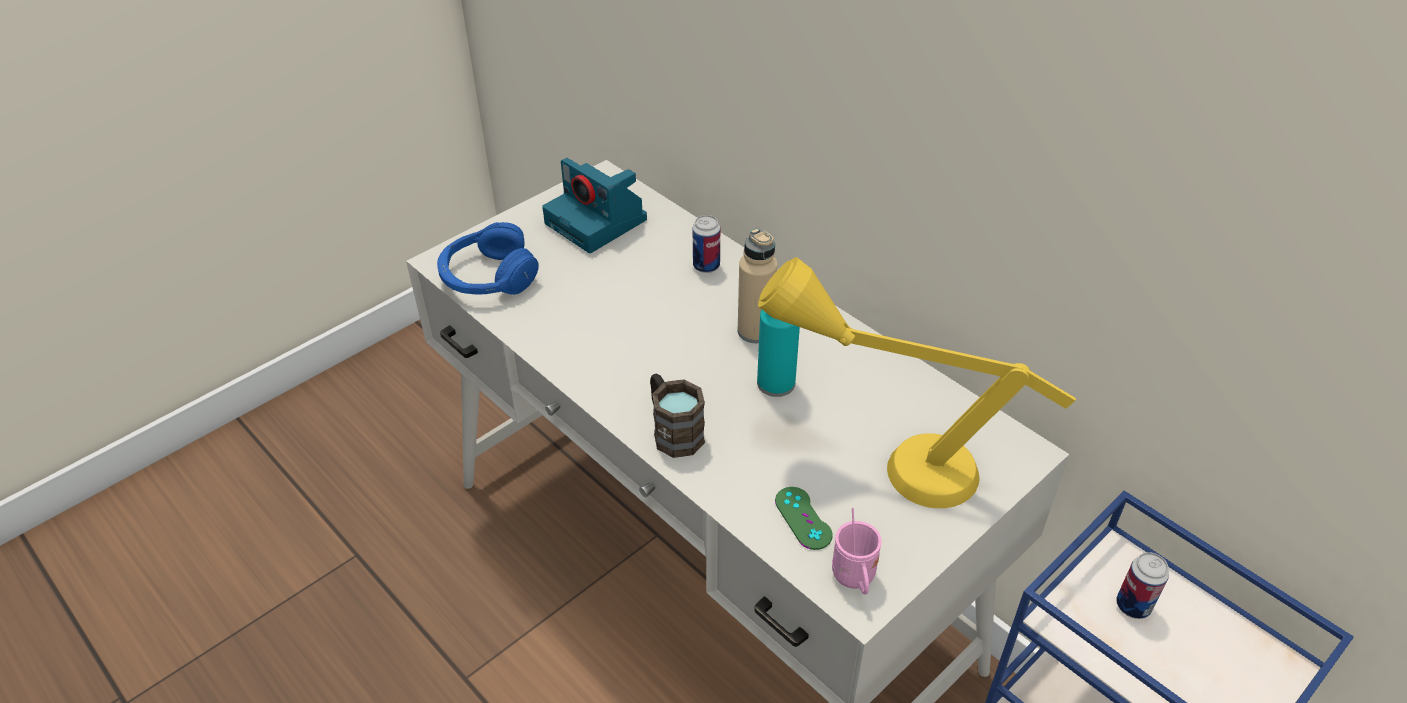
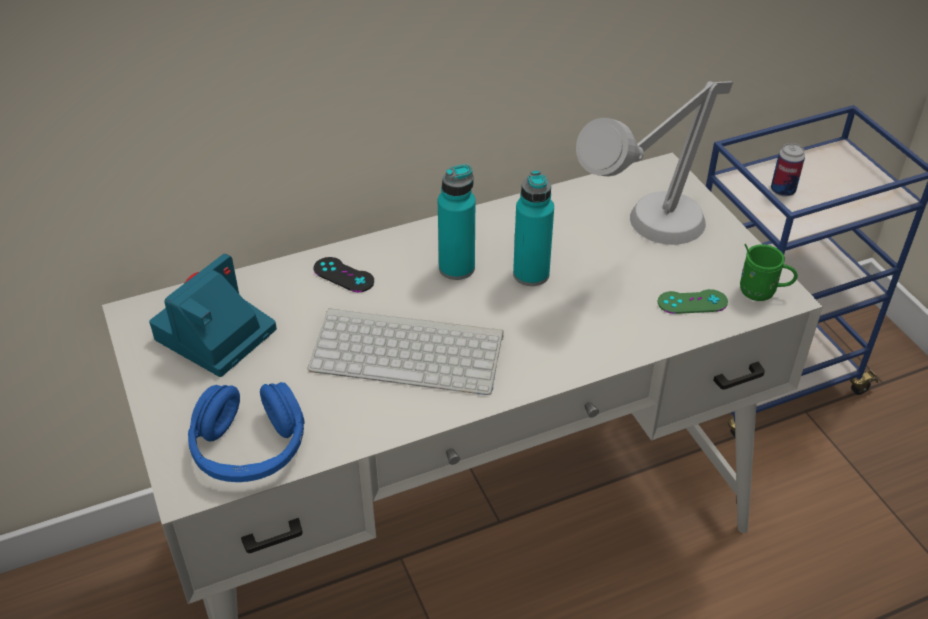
camera: 70 degrees left, 0 degrees up
camera [542,158,647,253] -> camera turned 150 degrees clockwise [149,254,277,377]
brown mug [650,373,705,458] -> none
can [693,215,720,273] -> black game controller [314,257,374,292]
beige bottle [737,228,778,343] -> turquoise bottle [438,164,475,280]
yellow table lamp [758,257,1076,508] -> grey table lamp [576,81,733,245]
pink mug [832,508,882,595] -> green mug [740,244,798,301]
none -> keyboard [308,308,504,395]

